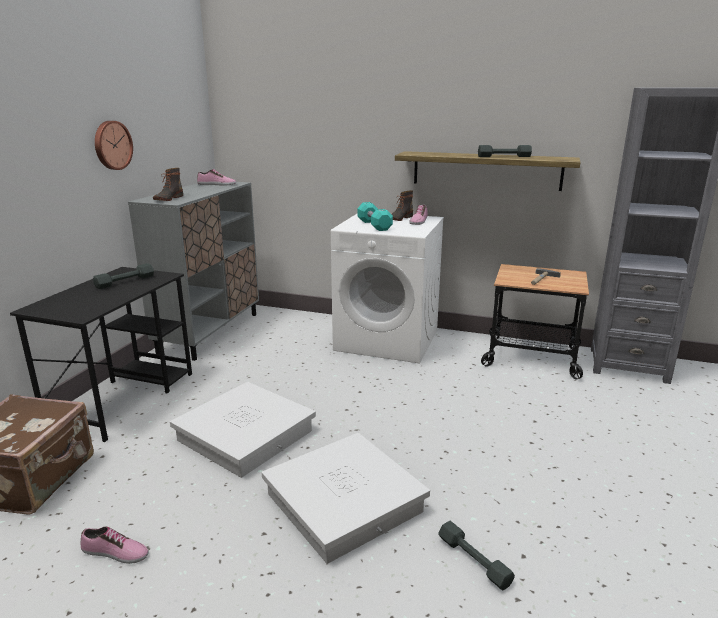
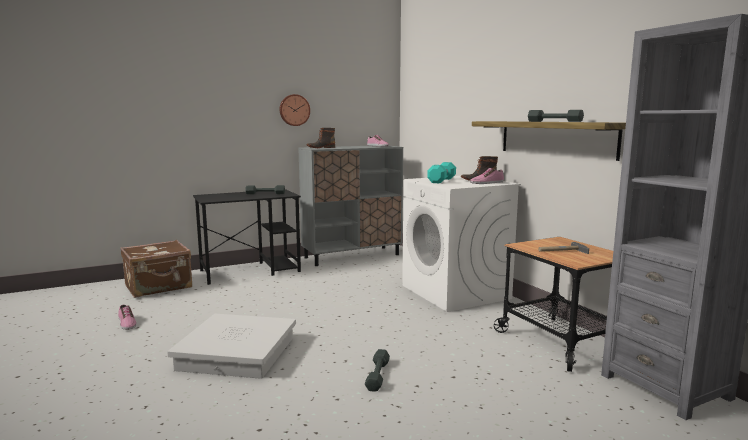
camera: 45 degrees right, 10 degrees down
white storage box [170,382,316,478] -> none
grey dumbbell [438,521,515,591] -> grey dumbbell moved to [365,349,390,391]

